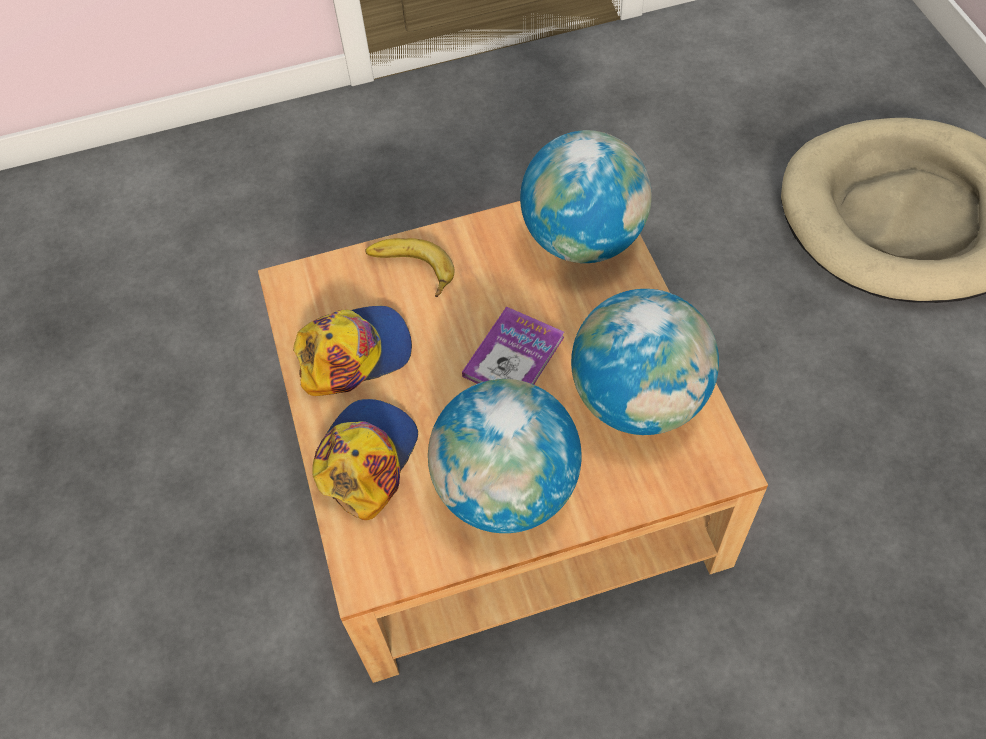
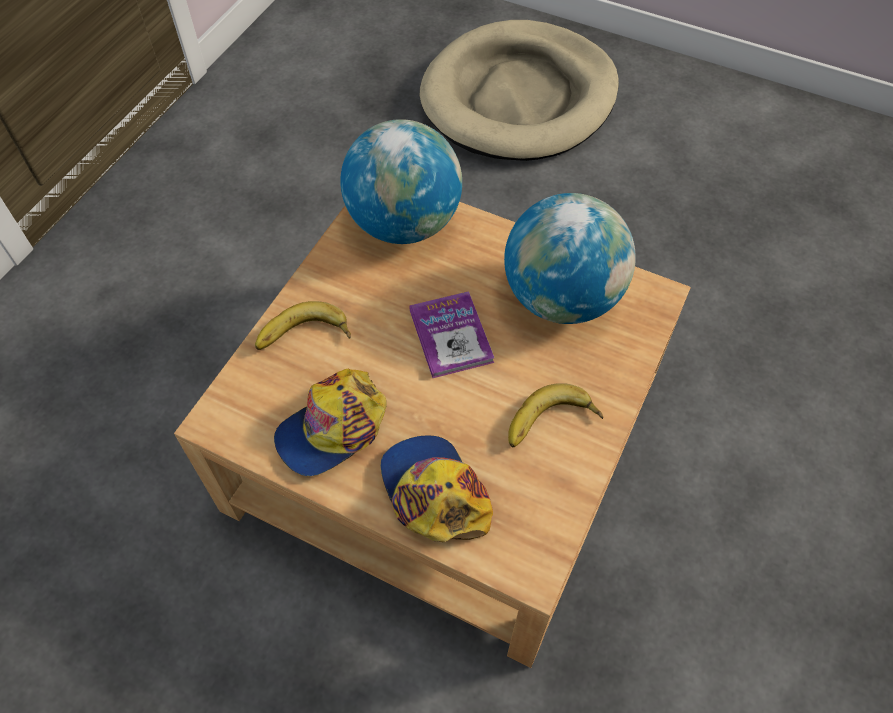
camera: 50 degrees left, 0 degrees up
cap [293,306,412,396] -> cap turned 150 degrees counterclockwise [274,369,387,476]
globe [428,379,582,533] -> banana [508,383,603,447]

